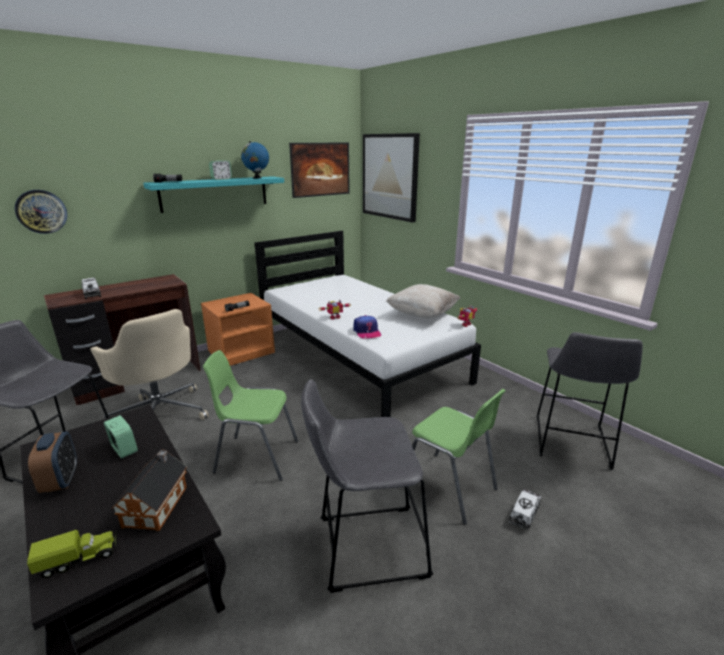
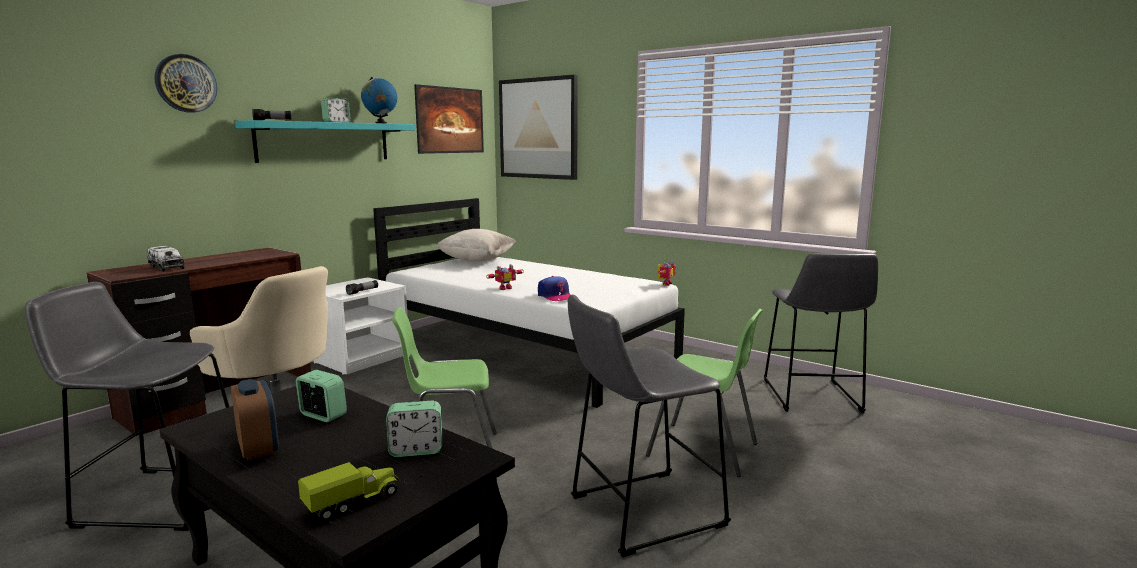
camera: 15 degrees left, 10 degrees down
wall clock [15,190,67,234] -> wall clock moved to [154,54,217,113]
toy house [111,450,187,531] -> alarm clock [386,401,442,457]
orange nightstand [201,293,275,366] -> white nightstand [313,277,408,375]
beige pillow [386,284,460,319] -> beige pillow moved to [436,229,516,262]
toy truck [509,489,542,531] -> none

